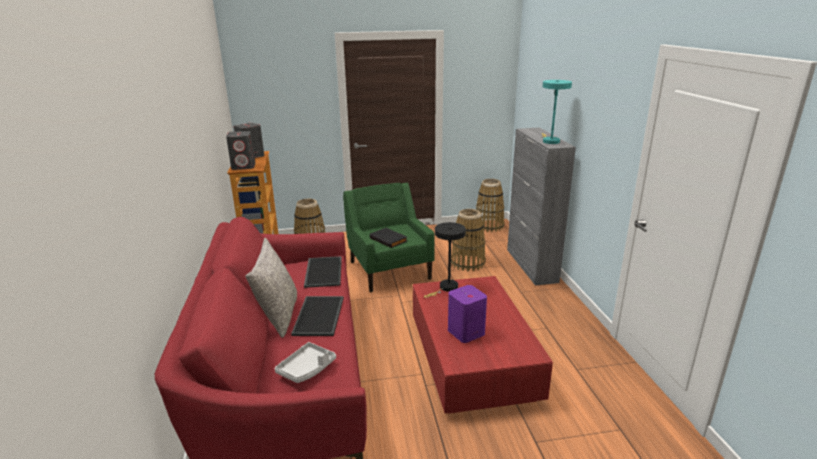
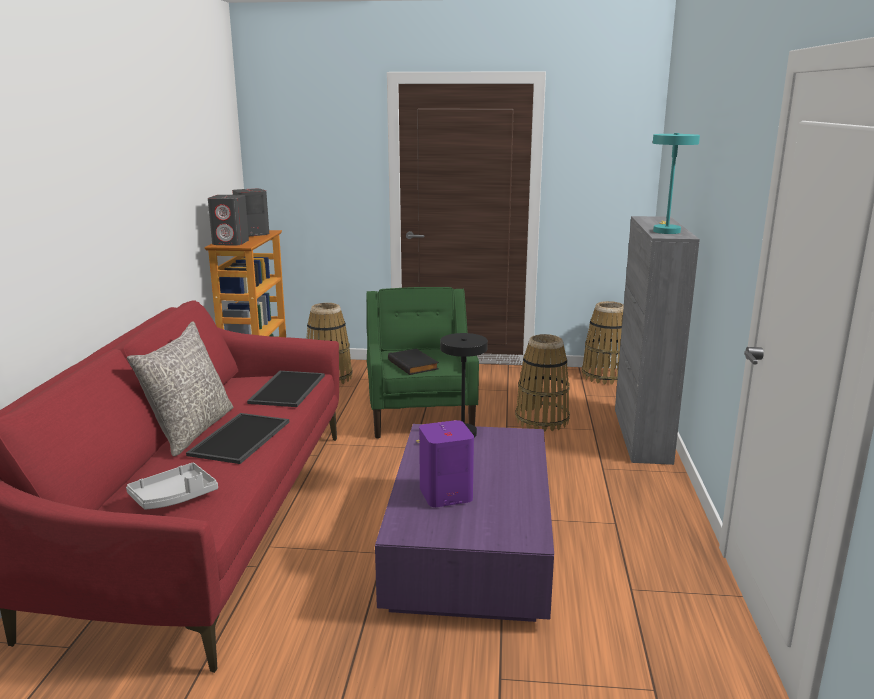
camera: 15 degrees right, 5 degrees down
red coffee table [413,276,553,414] -> purple coffee table [375,424,554,622]

